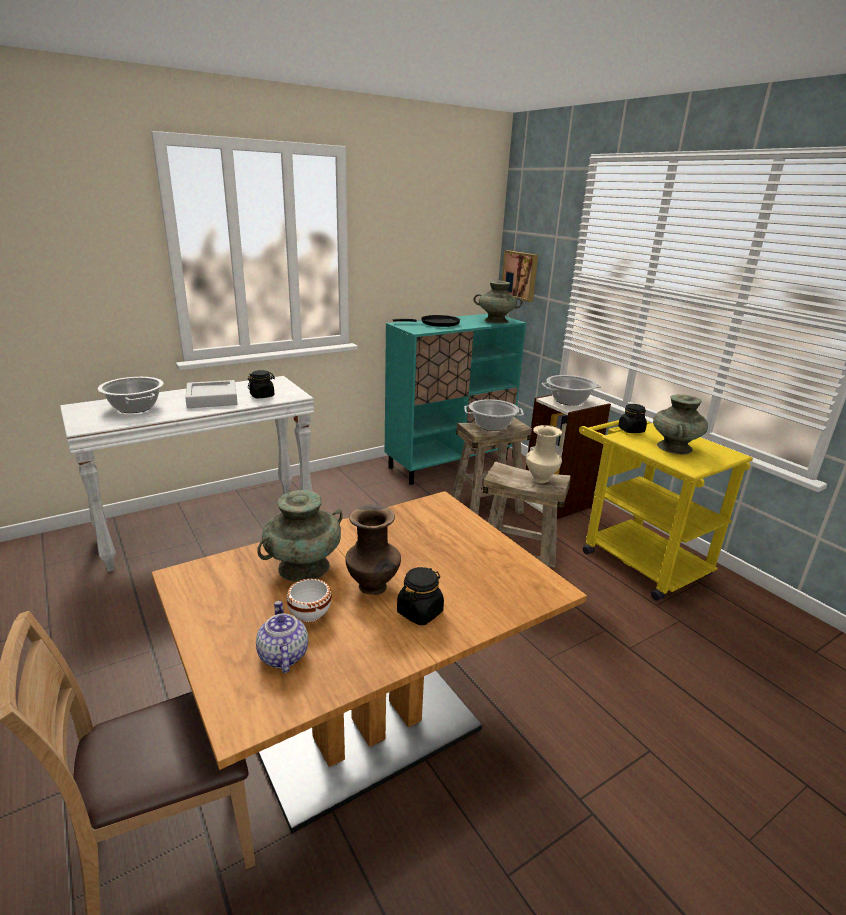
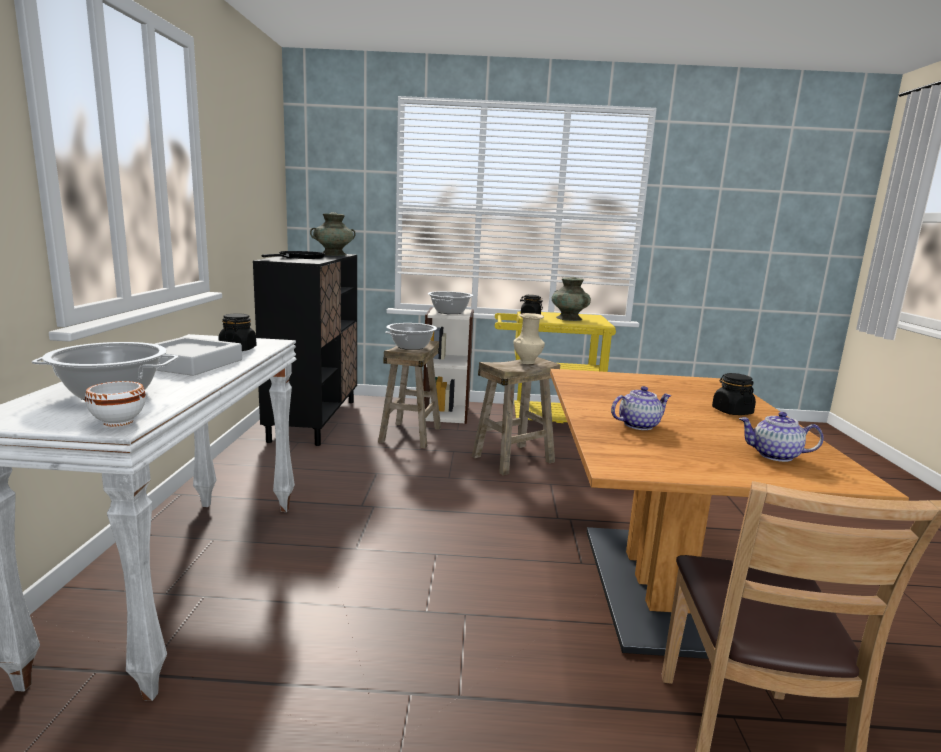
camera: 55 degrees left, 10 degrees down
turquoise vase [257,490,342,582] -> teapot [611,386,672,430]
white bowl [287,578,332,623] -> white bowl moved to [85,381,146,426]
brown vase [345,505,401,595] -> none
turquoise cabinet [385,314,526,485] -> black cabinet [253,254,357,446]
picture [502,250,538,302] -> none

